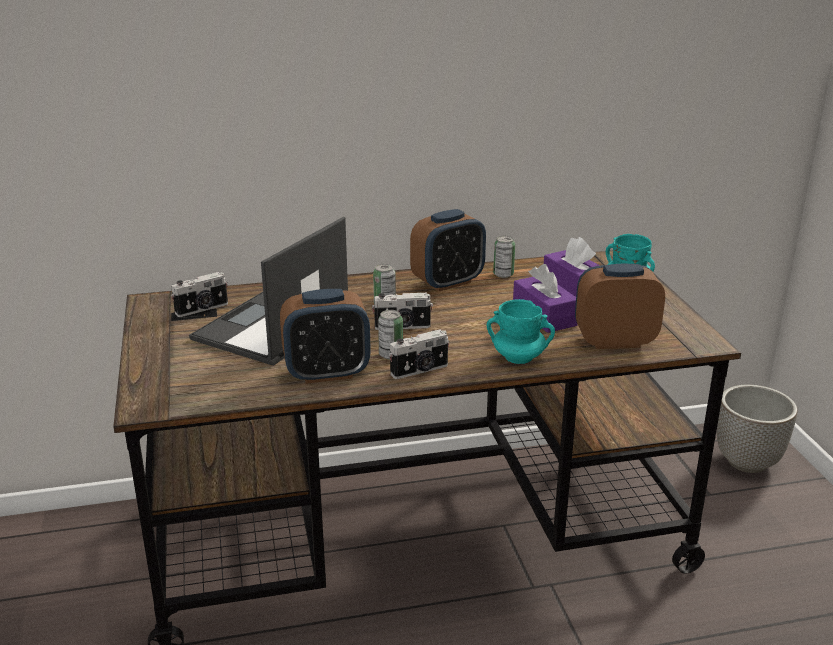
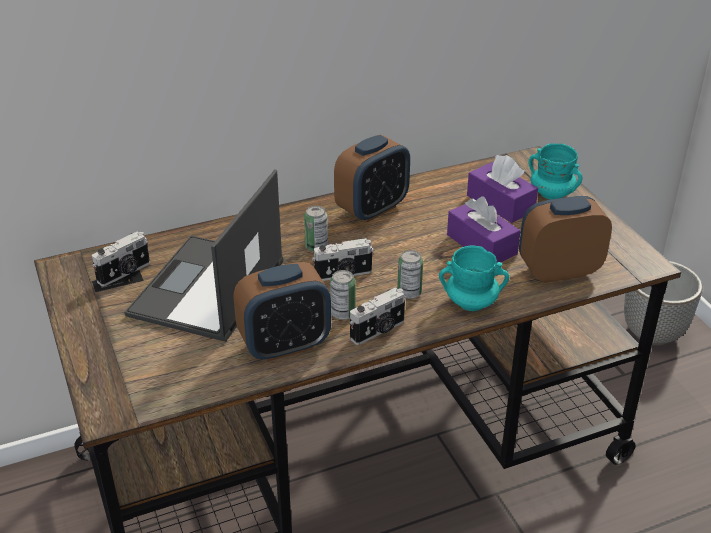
camera: 10 degrees left, 10 degrees up
can [493,236,515,278] -> can moved to [397,250,423,299]

